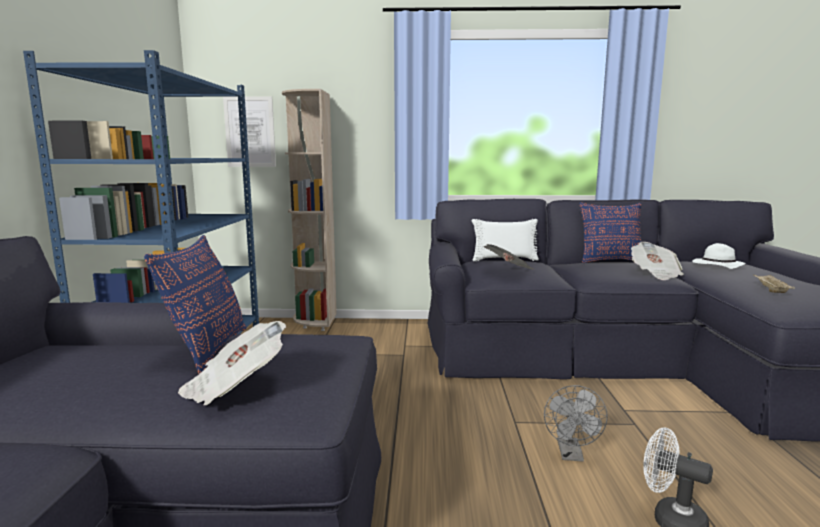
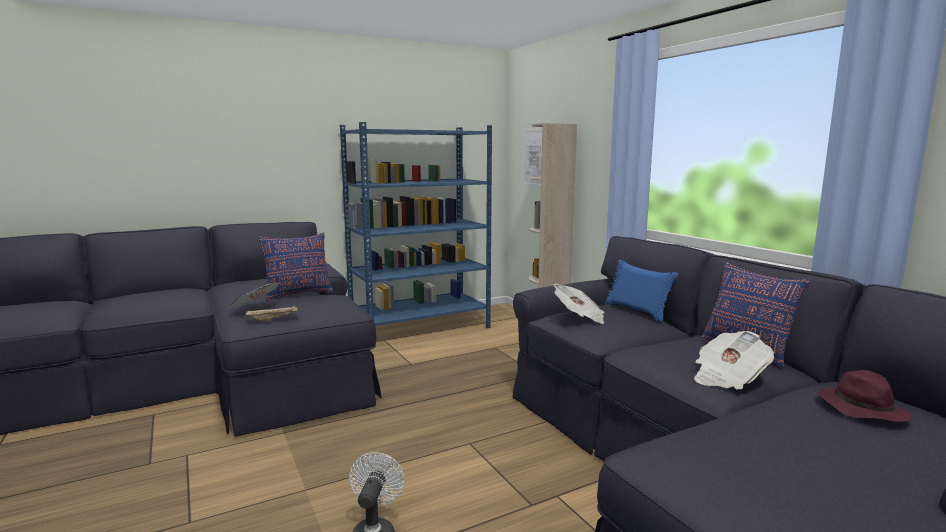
camera: 60 degrees right, 0 degrees up
white pillow [472,219,539,261] -> blue pillow [605,260,678,322]
grey fan [544,385,608,462] -> none
white hat [692,243,746,269] -> purple hat [817,370,913,422]
beige tray [753,275,795,293] -> beige tray moved to [245,305,298,321]

